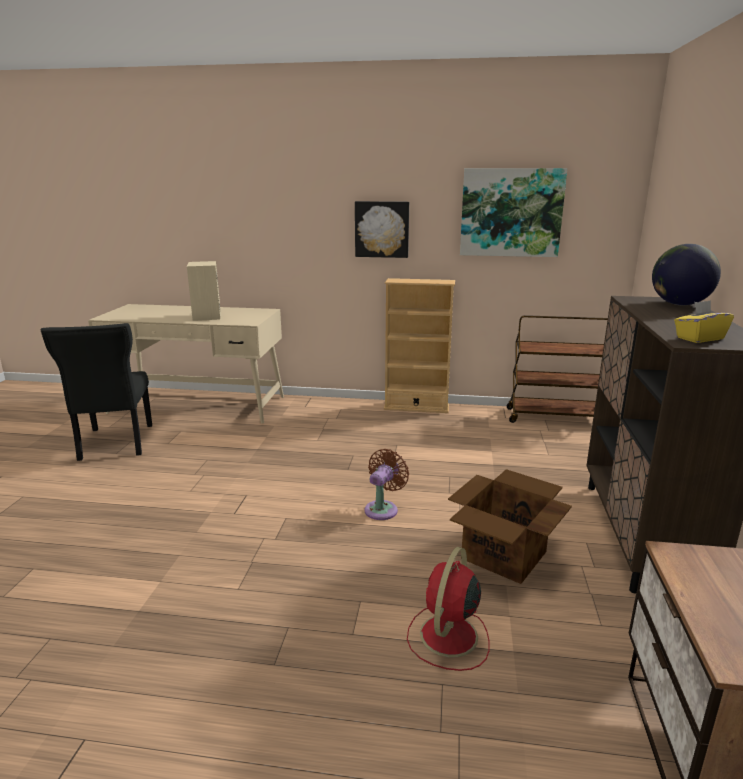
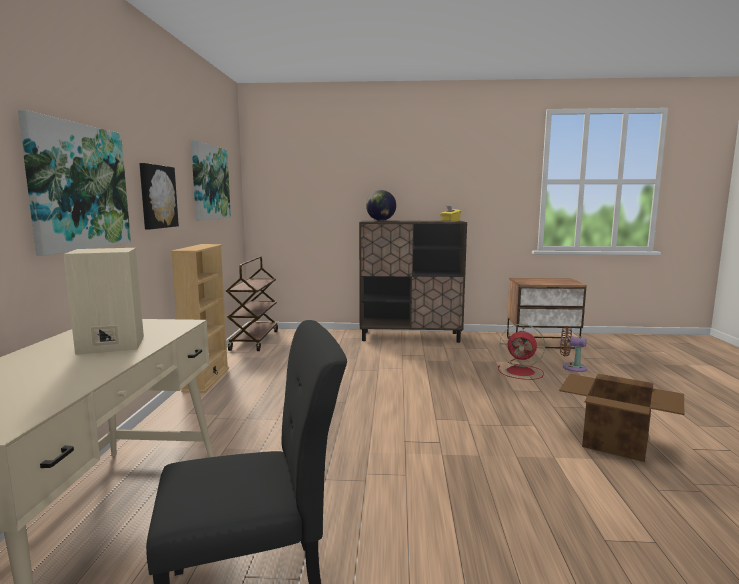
camera: 95 degrees left, 10 degrees down
brown fan [364,449,409,520] -> brown fan moved to [560,326,587,372]
cardboard box [448,469,572,584] -> cardboard box moved to [559,374,684,462]
none -> picture [18,110,131,256]

